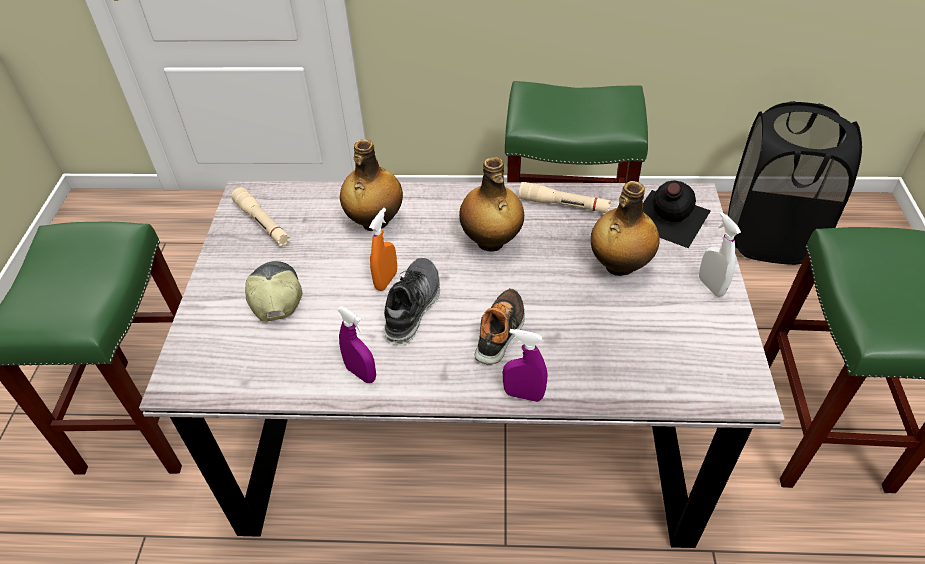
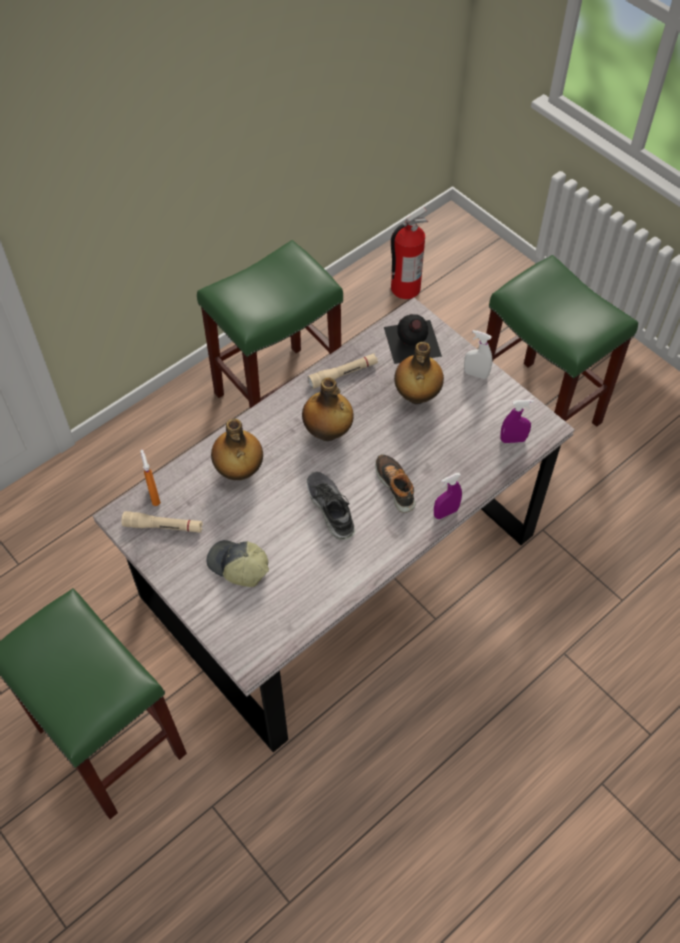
camera: 45 degrees left, 10 degrees up
purple spray bottle [337,306,376,383] -> purple spray bottle moved to [500,400,534,443]
orange spray bottle [369,208,397,291] -> orange spray bottle moved to [140,450,161,506]
black laundry basket [728,101,862,265] -> fire extinguisher [391,208,428,299]

